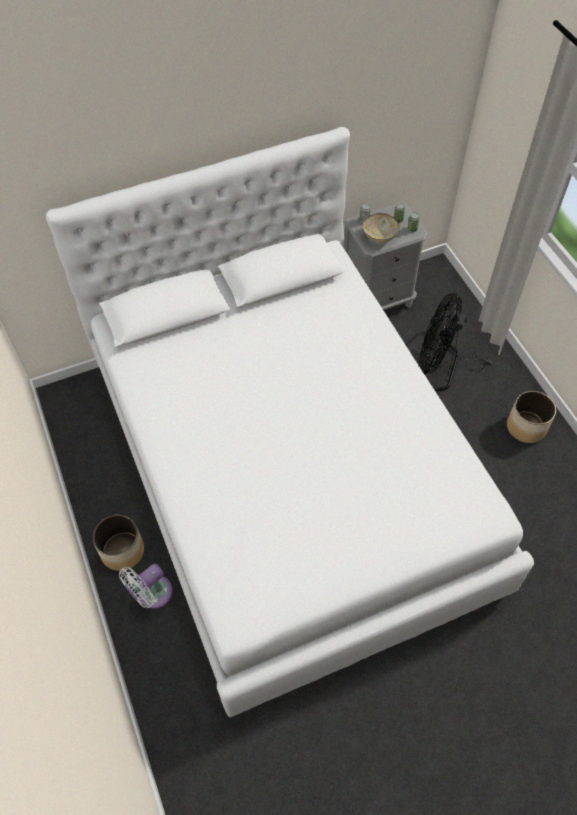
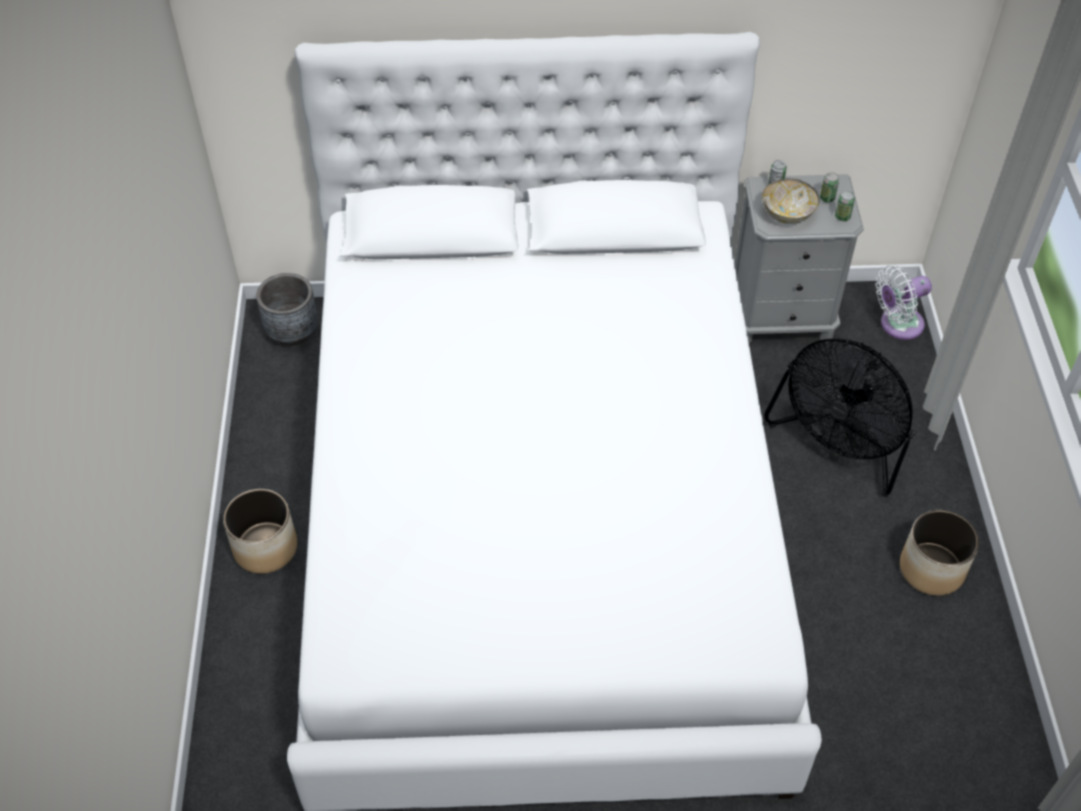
camera: 20 degrees right, 5 degrees down
white fan [119,564,173,609] -> white fan moved to [876,265,932,340]
black fan [419,293,494,392] -> black fan turned 90 degrees counterclockwise [764,338,916,497]
none -> grey planter [256,273,318,346]

